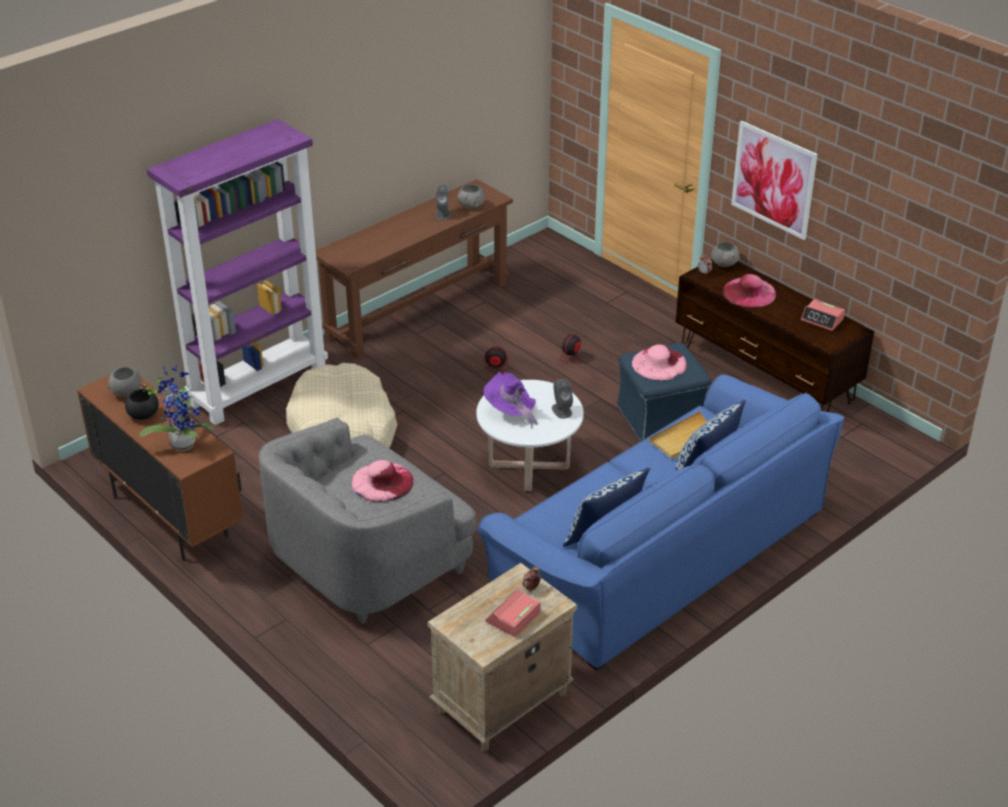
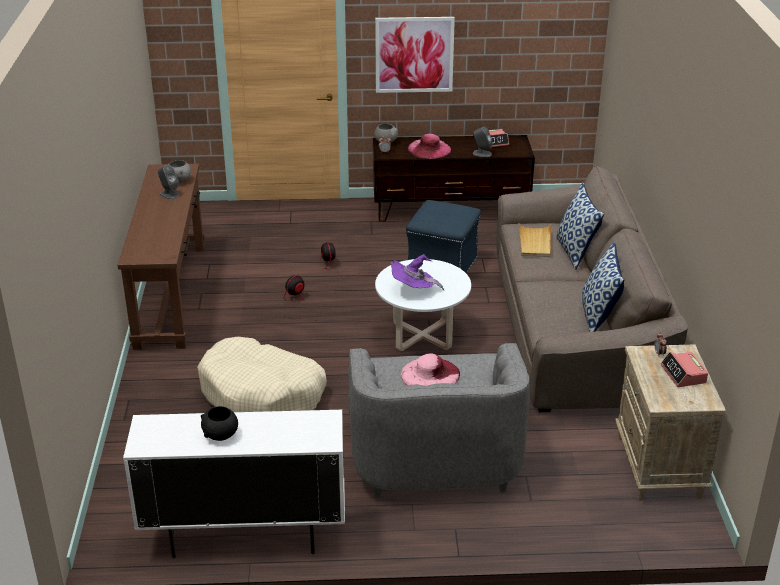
camera: 50 degrees left, 5 degrees down
brown cabinet [77,366,243,561] -> white cabinet [123,410,345,559]
grey bowl [108,367,142,397] -> none
potted plant [139,365,215,451] -> none
purple bookcase [147,119,328,425] -> none
blue sofa [478,374,844,671] -> brown sofa [496,166,688,412]
grey speaker [552,379,573,419] -> grey speaker moved to [473,127,492,157]
pink hat [632,344,687,381] -> none

